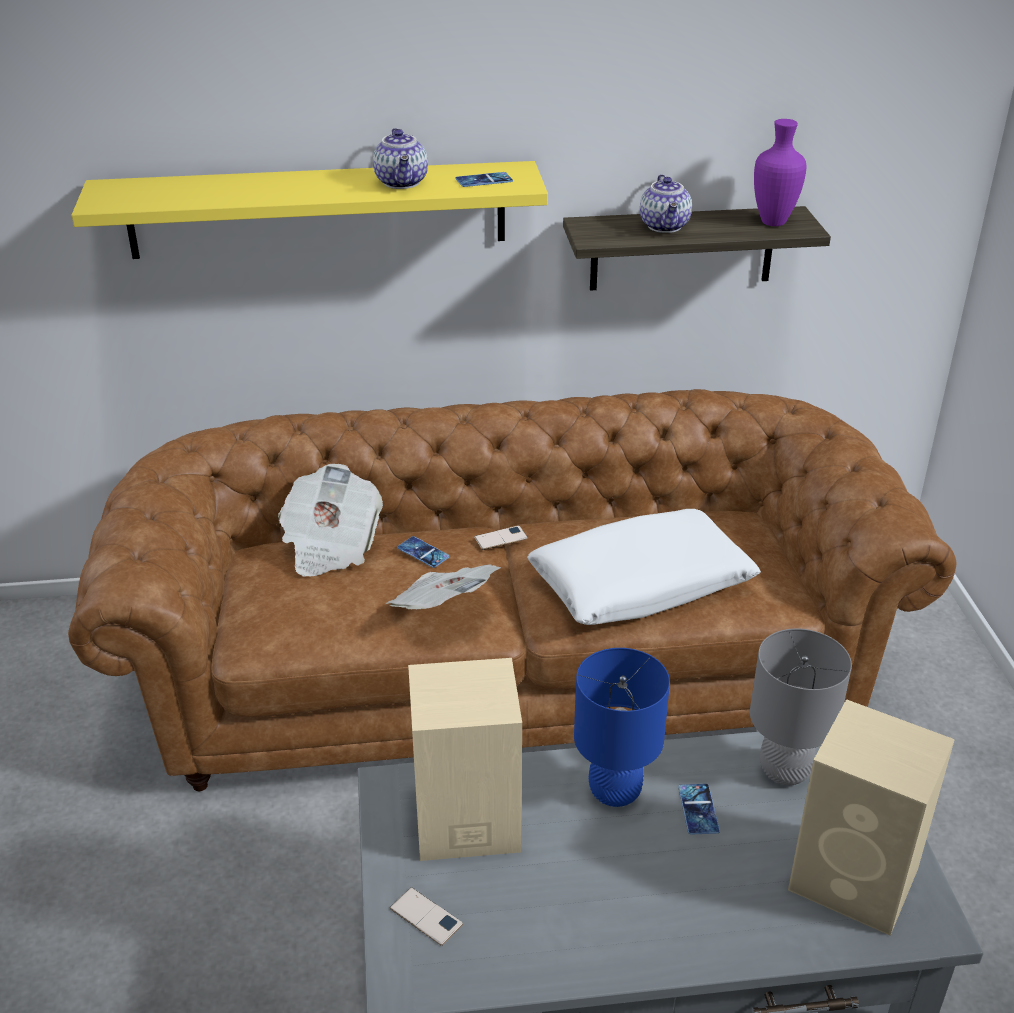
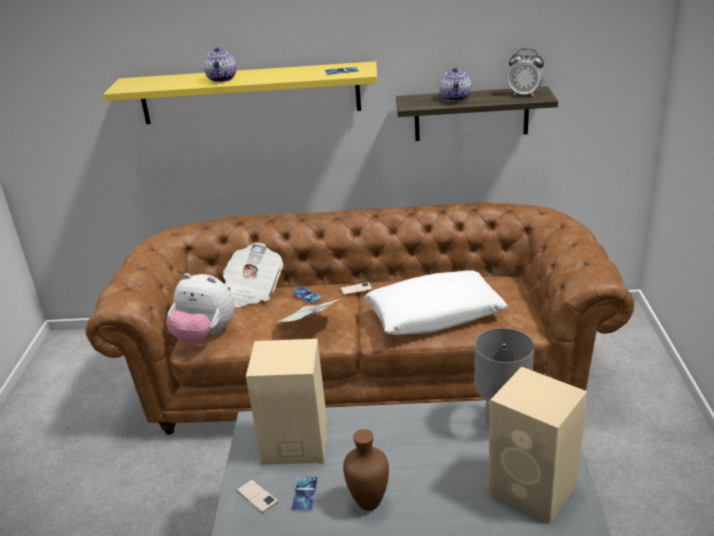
camera: 10 degrees right, 5 degrees down
teapot [373,128,428,189] -> teapot moved to [204,47,237,82]
blue table lamp [574,648,670,807] -> none
phone [678,784,720,835] -> phone moved to [291,477,318,510]
purple vase [754,119,807,226] -> alarm clock [508,48,544,97]
none -> plush toy [166,273,235,345]
none -> brown vase [343,429,389,511]

